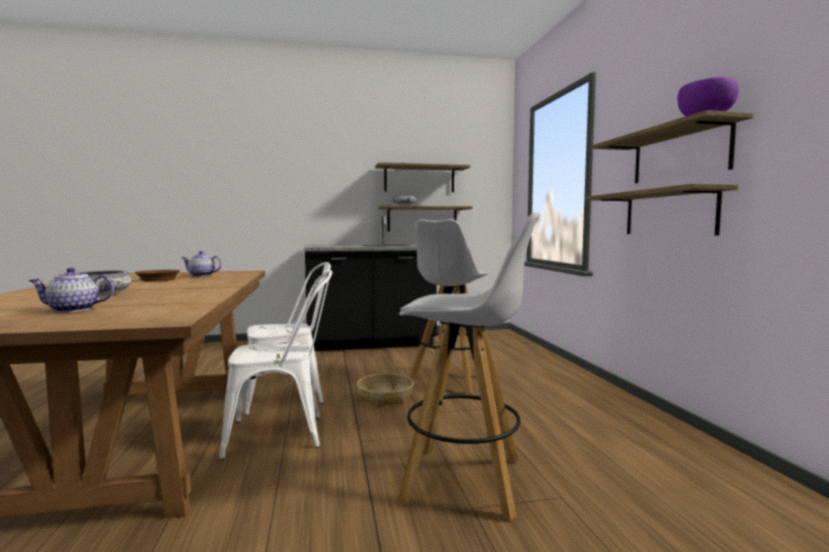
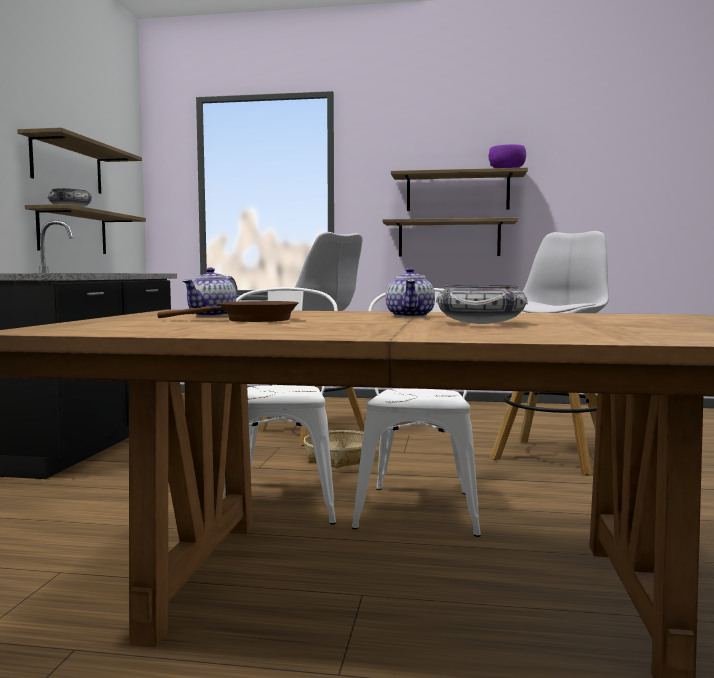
camera: 70 degrees left, 0 degrees up
teapot [28,268,114,313] -> teapot moved to [386,268,435,317]

